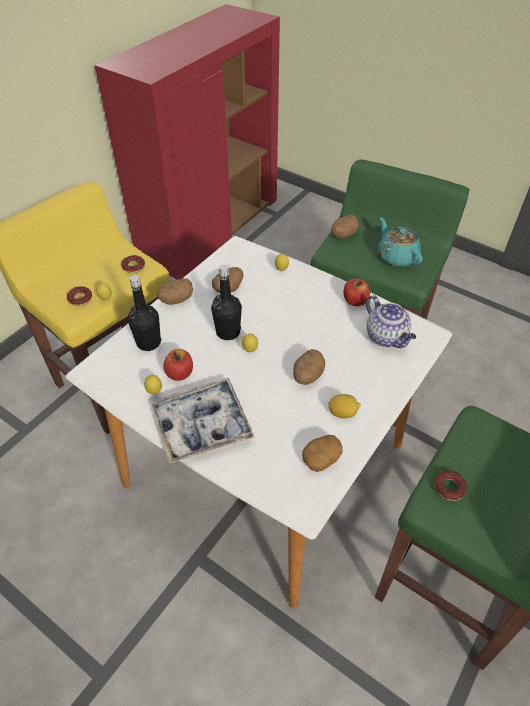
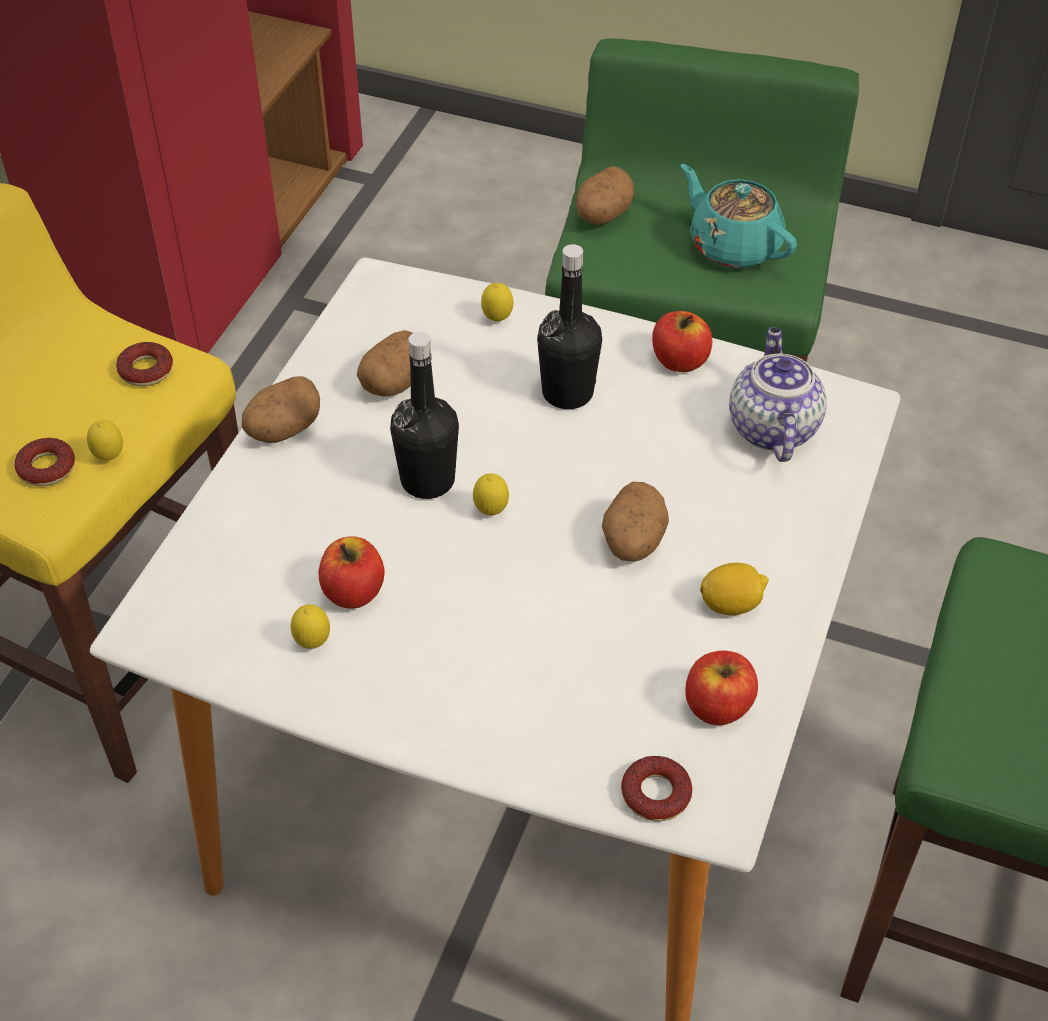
camera: 15 degrees left, 0 degrees up
black bottle [128,275,161,351] -> black bottle moved to [537,244,602,409]
tray [151,378,254,463] -> none
potato [302,435,343,472] -> apple [685,651,758,725]
teapot [366,295,416,348] -> teapot turned 135 degrees counterclockwise [729,327,827,462]
donut [434,470,467,501] -> donut moved to [621,756,692,821]

